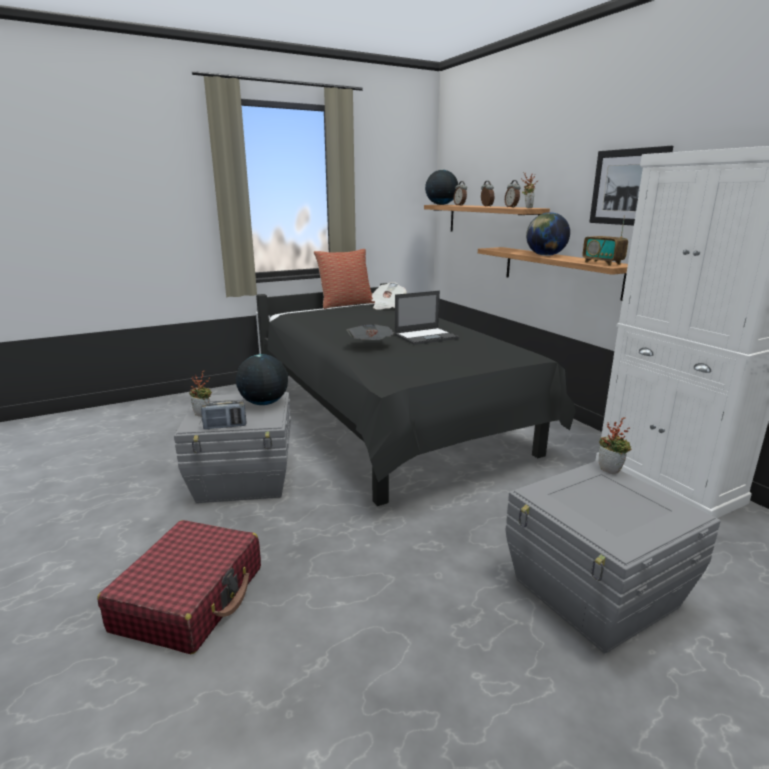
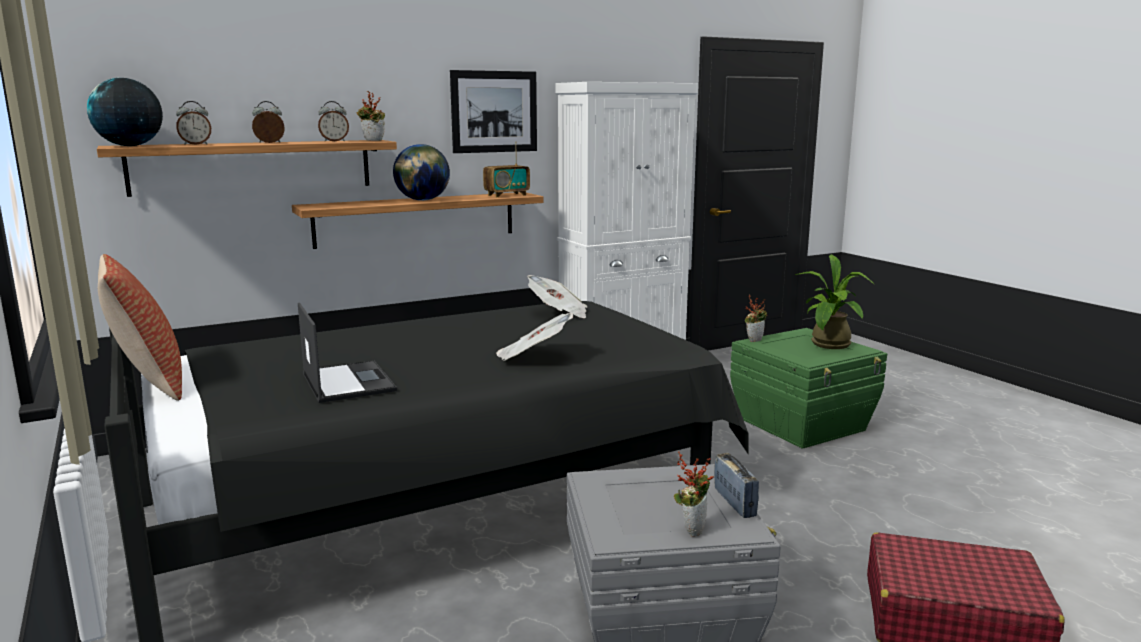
camera: 90 degrees left, 5 degrees down
globe [236,354,288,405] -> none
newspaper [371,282,407,310] -> newspaper moved to [527,275,587,318]
laptop [395,291,459,345] -> laptop moved to [298,303,397,403]
grey storage box [506,460,721,654] -> green storage box [730,328,887,449]
none -> potted plant [795,254,875,349]

